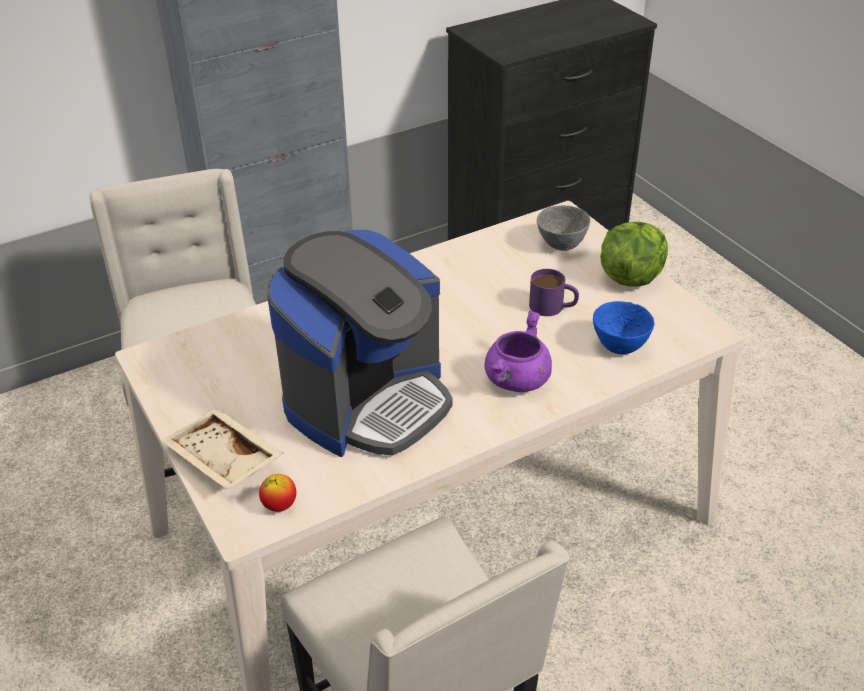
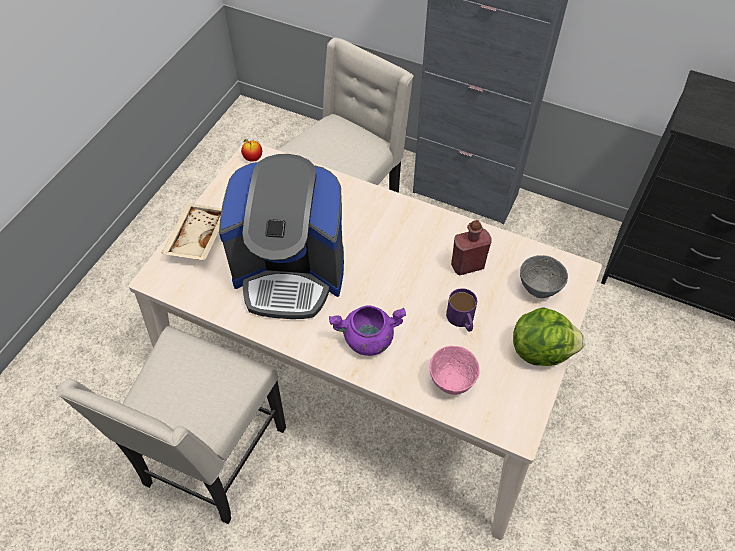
camera: 55 degrees right, 15 degrees up
apple [259,474,296,512] -> apple moved to [241,139,262,162]
blue bowl [593,301,655,354] -> pink bowl [430,346,480,395]
none -> red bottle [451,220,492,276]

